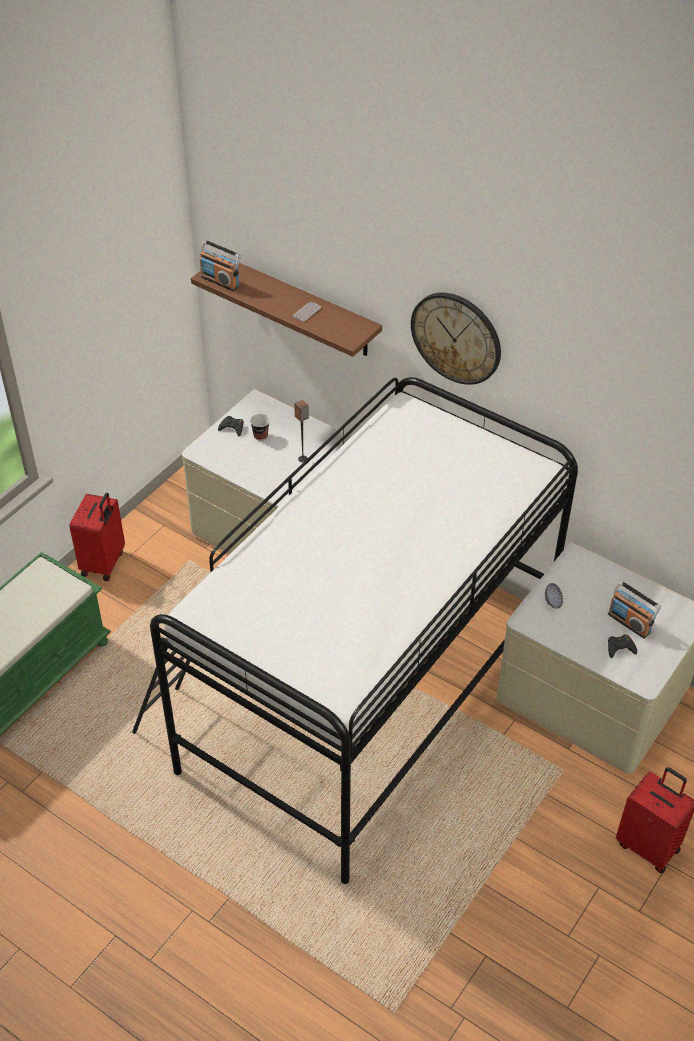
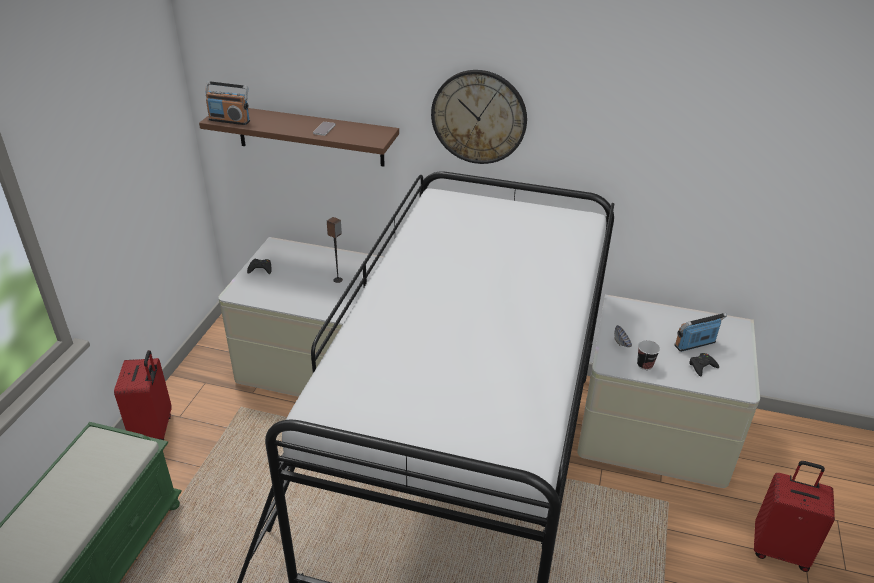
camera: 20 degrees left, 10 degrees down
cup [250,414,270,441] -> cup moved to [637,340,660,370]
radio [608,581,661,639] -> radio turned 135 degrees clockwise [674,313,727,352]

